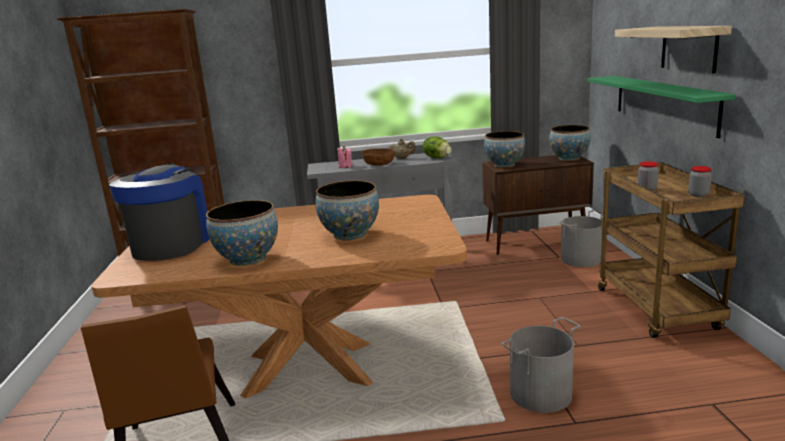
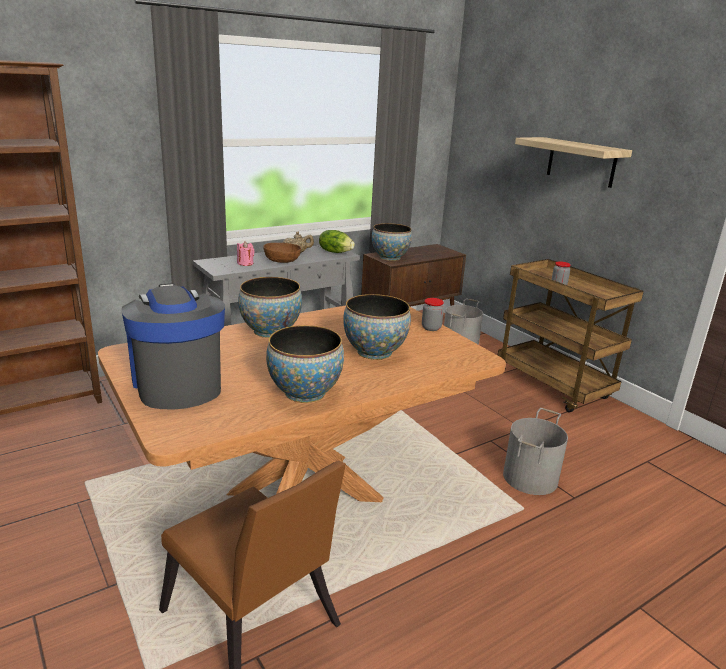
camera: 30 degrees left, 5 degrees up
bowl [549,125,591,161] -> bowl moved to [238,277,302,338]
green shelf [588,76,736,138] -> none
jar [688,166,712,197] -> jar moved to [422,298,444,331]

